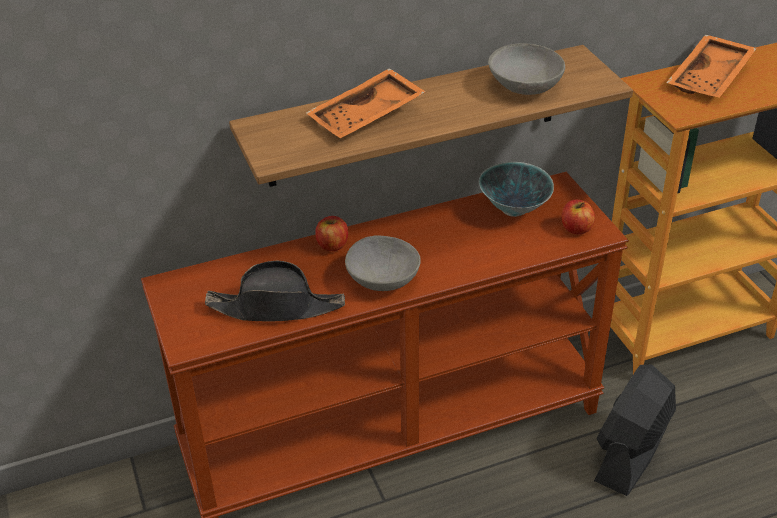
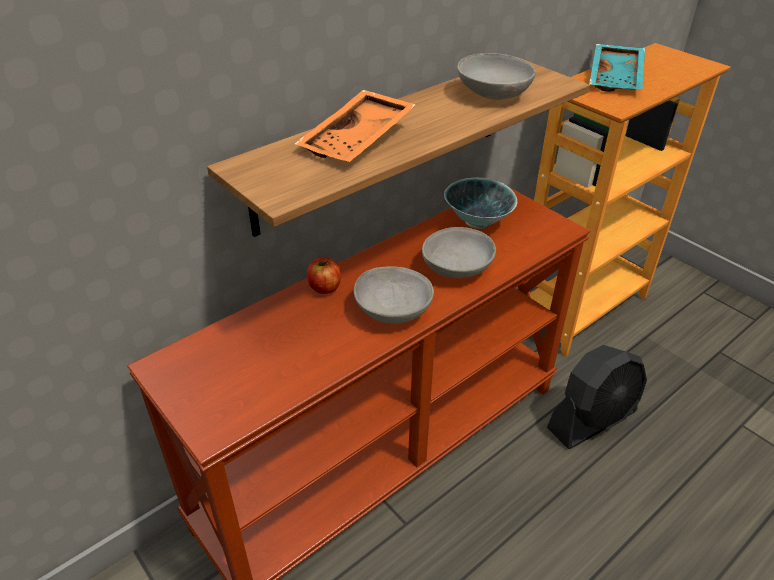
camera: 20 degrees left, 0 degrees up
black hat [205,261,345,322] -> none
apple [562,200,595,234] -> none
black fan [594,365,676,496] -> black fan turned 135 degrees counterclockwise [547,345,647,449]
orange tray [667,34,757,98] -> turquoise tray [589,44,645,92]
none -> grey bowl [422,227,496,278]

